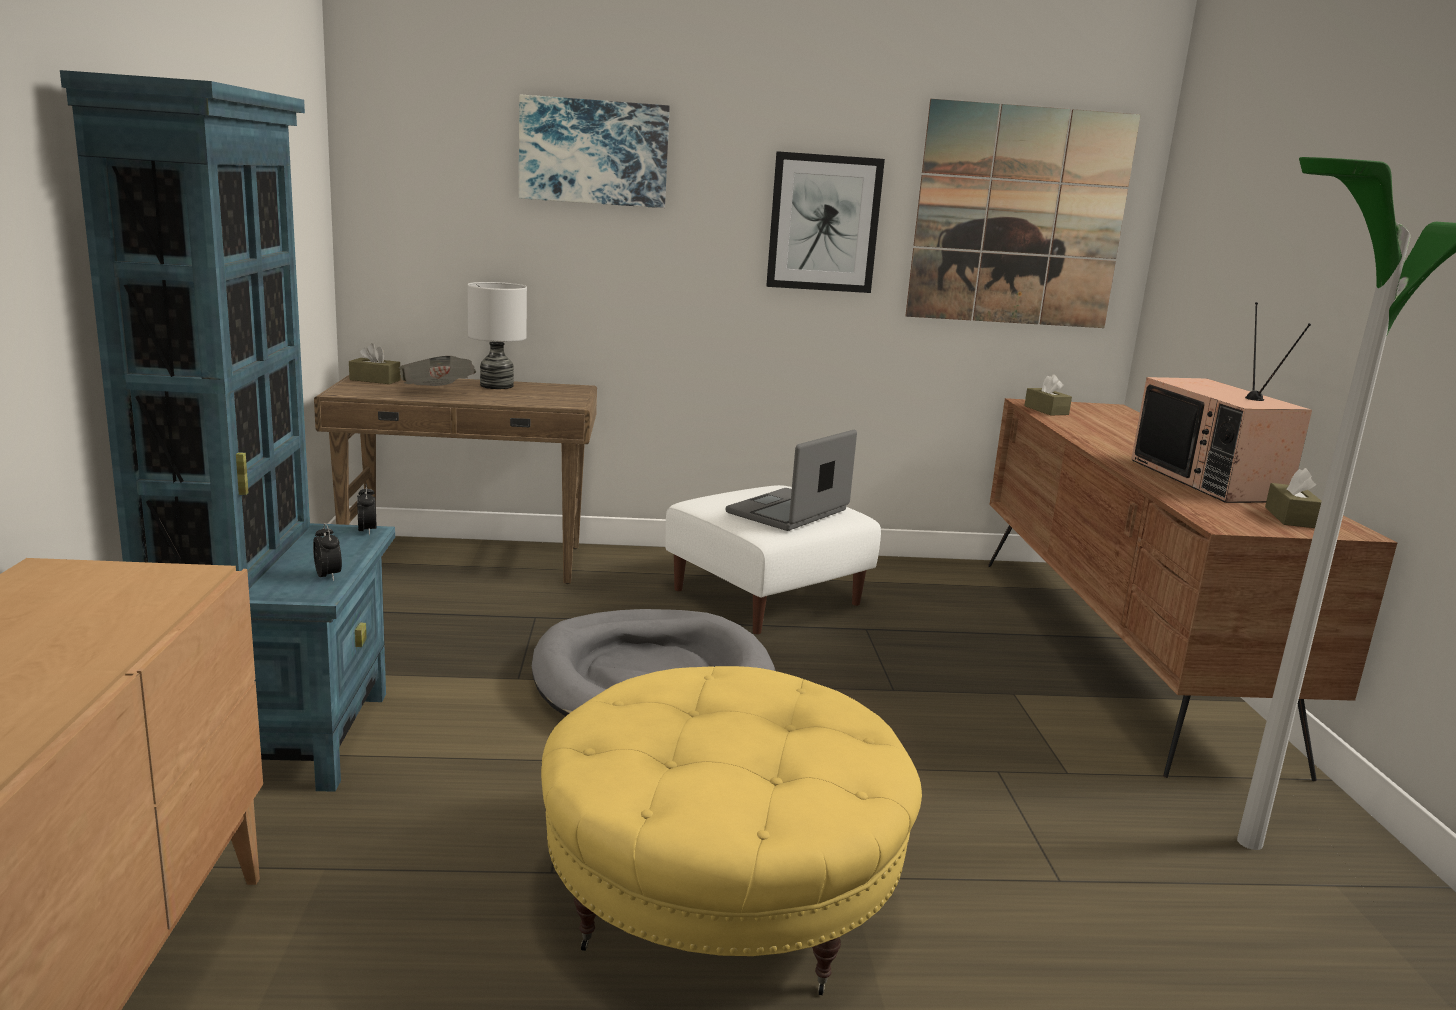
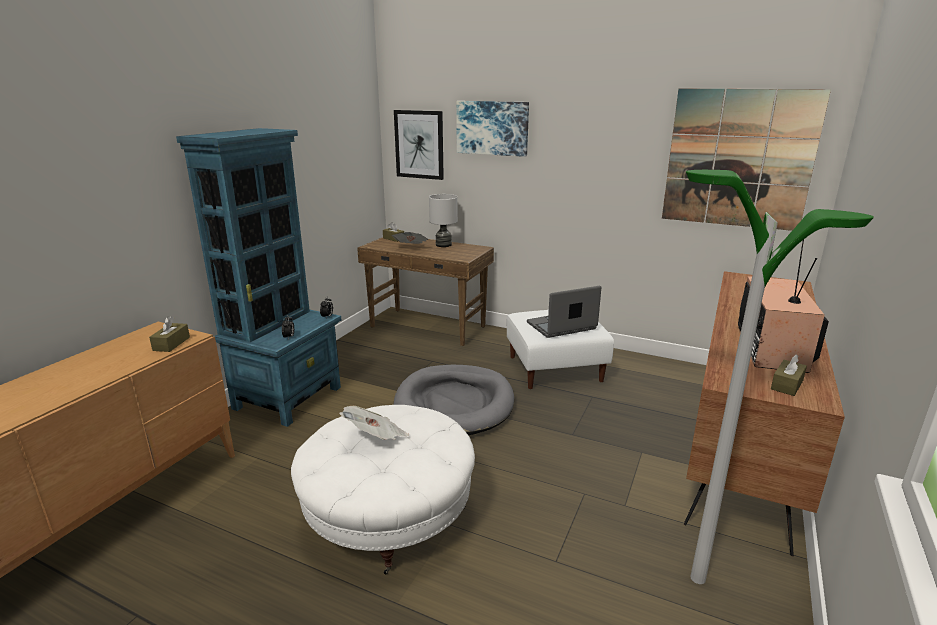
camera: 30 degrees right, 5 degrees up
yellow ottoman [541,666,922,995] -> white ottoman [291,405,475,575]
picture [766,151,885,293] -> picture moved to [394,110,444,180]
brown tissue box [1024,374,1072,415] -> brown tissue box moved to [149,316,190,352]
none -> newspaper [339,406,409,440]

